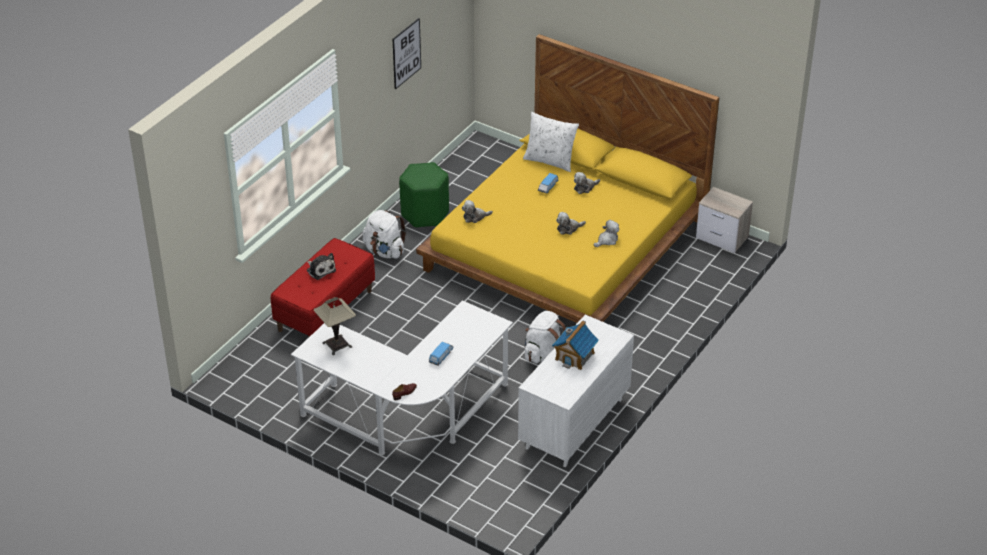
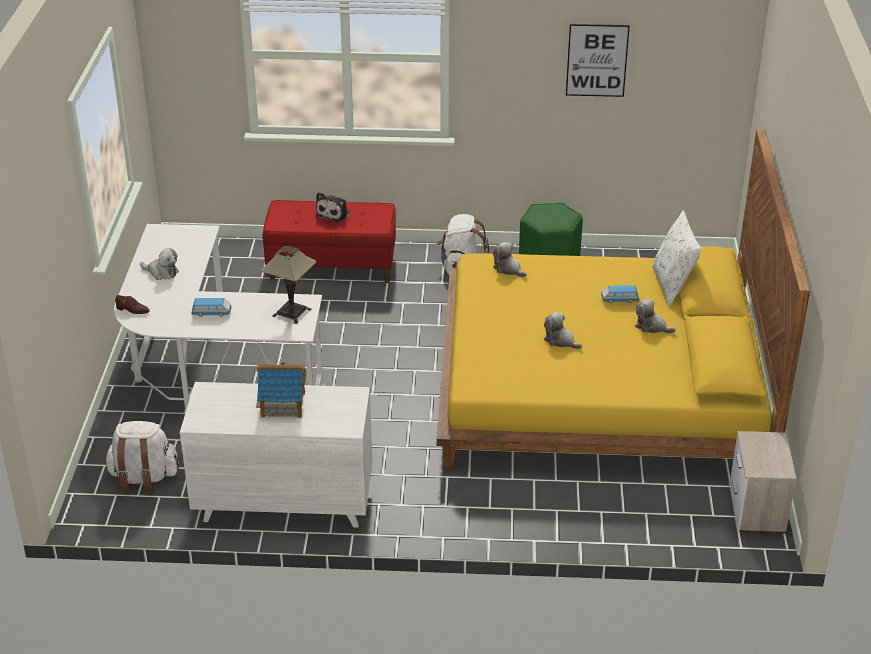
camera: 60 degrees right, 5 degrees down
table lamp [314,297,356,355] -> table lamp moved to [261,246,316,324]
white backpack [525,311,566,363] -> white backpack moved to [104,421,179,492]
plush toy [594,220,619,247] -> plush toy moved to [140,248,179,280]

